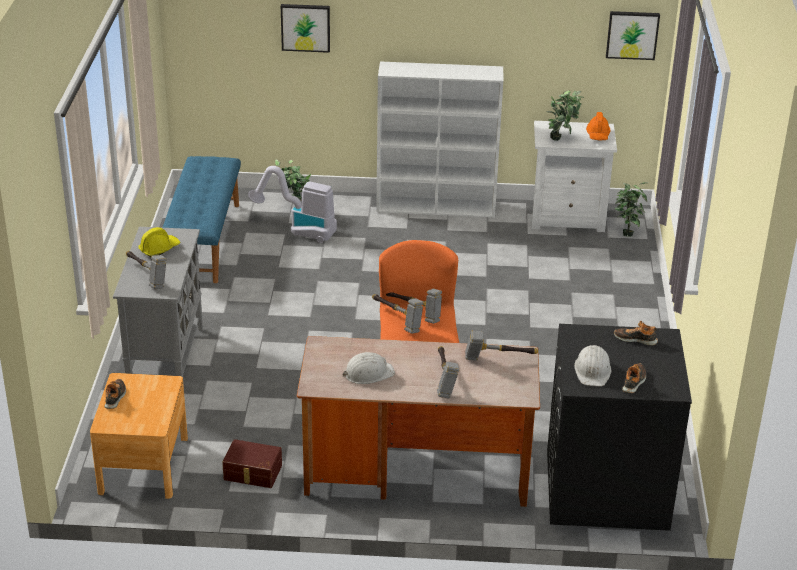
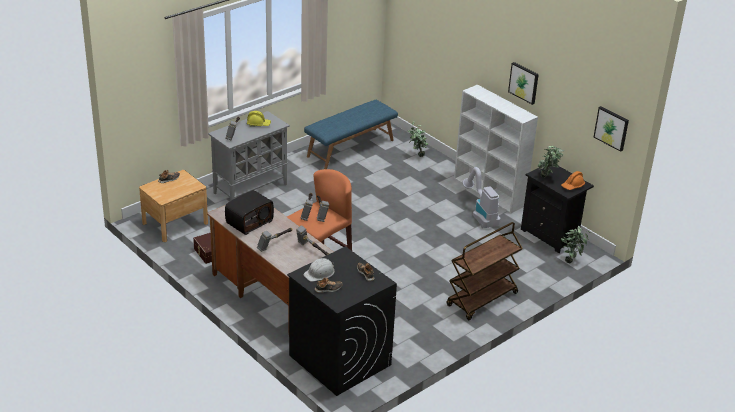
camera: 45 degrees right, 0 degrees up
vacuum cleaner [248,166,337,243] -> vacuum cleaner moved to [463,167,500,228]
picture [281,4,330,53] -> picture moved to [508,62,539,105]
white hard hat [342,352,395,384] -> radio [225,190,274,235]
white nightstand [532,121,617,232] -> black nightstand [521,166,594,253]
none -> brown cart [447,222,523,320]

